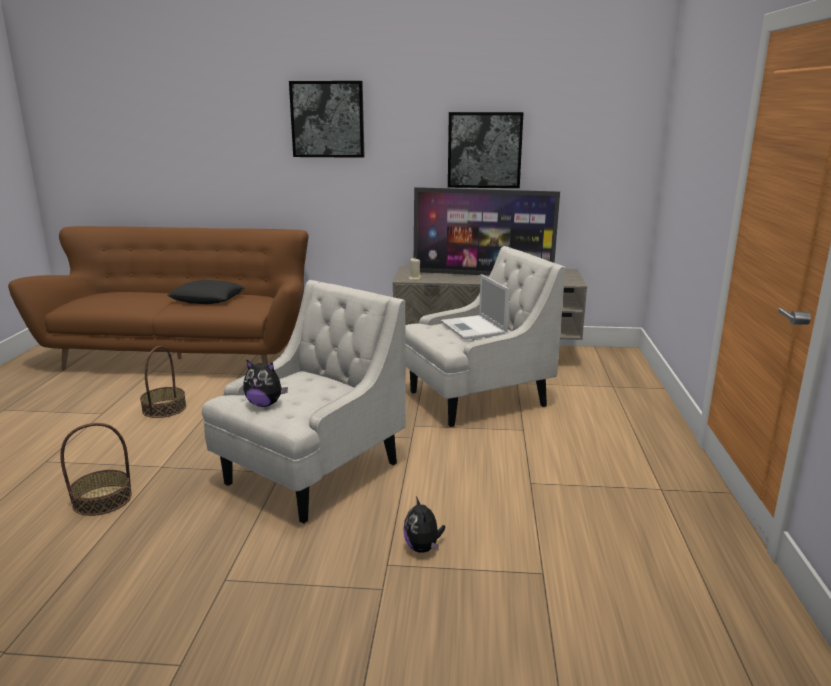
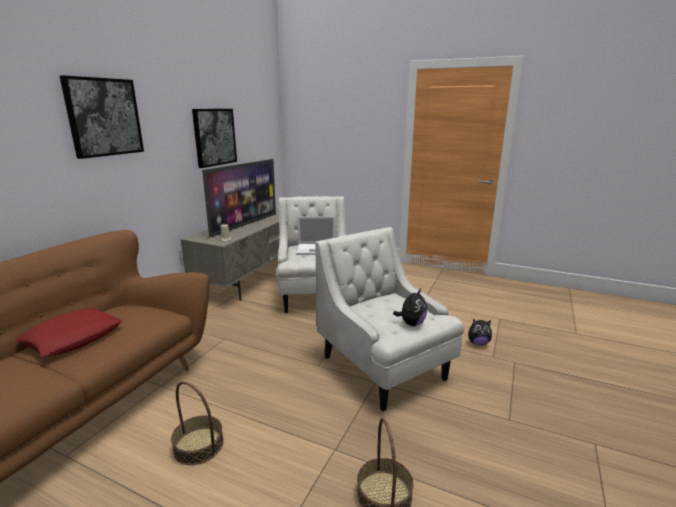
camera: 70 degrees left, 0 degrees up
black pillow [167,280,245,304] -> red pillow [16,308,123,357]

